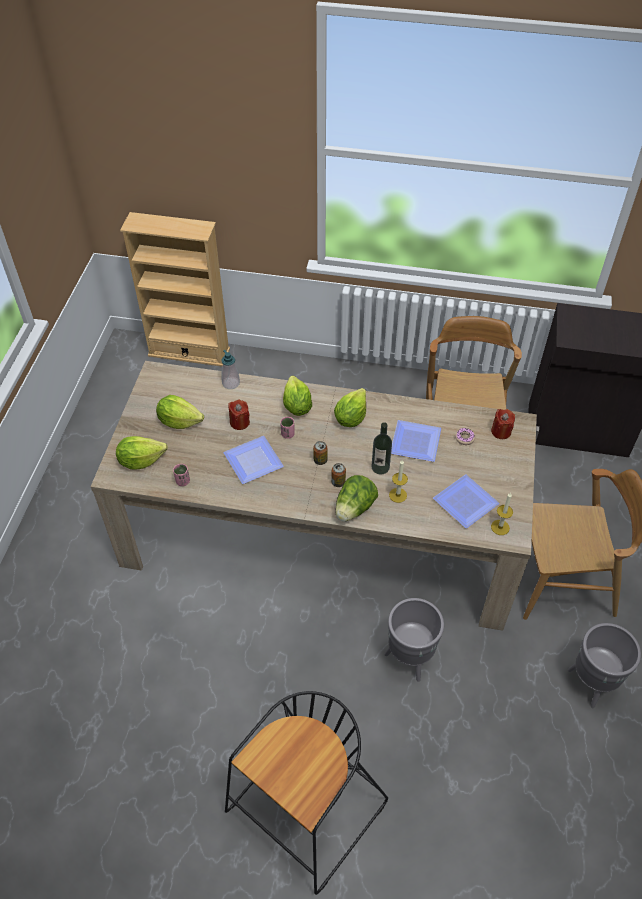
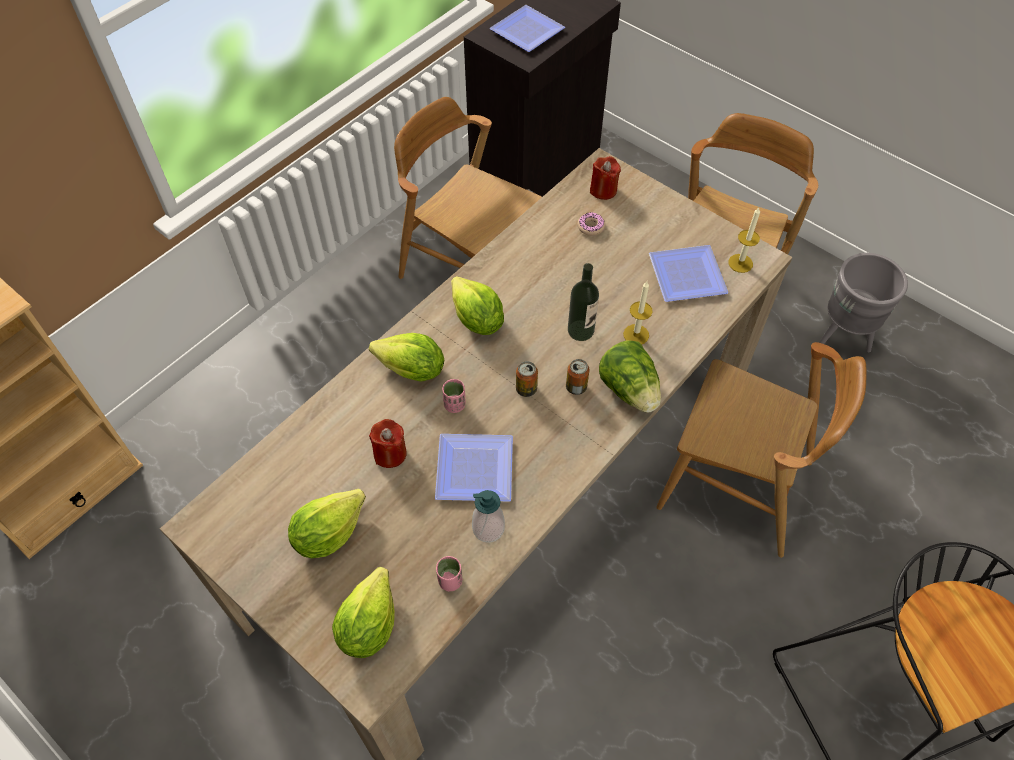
camera: 60 degrees left, 5 degrees up
soap dispenser [221,350,240,389] -> soap dispenser moved to [472,490,505,543]
grey planter [384,598,444,682] -> brown chair [657,342,866,558]
plate [391,420,441,462] -> plate moved to [490,5,565,52]

